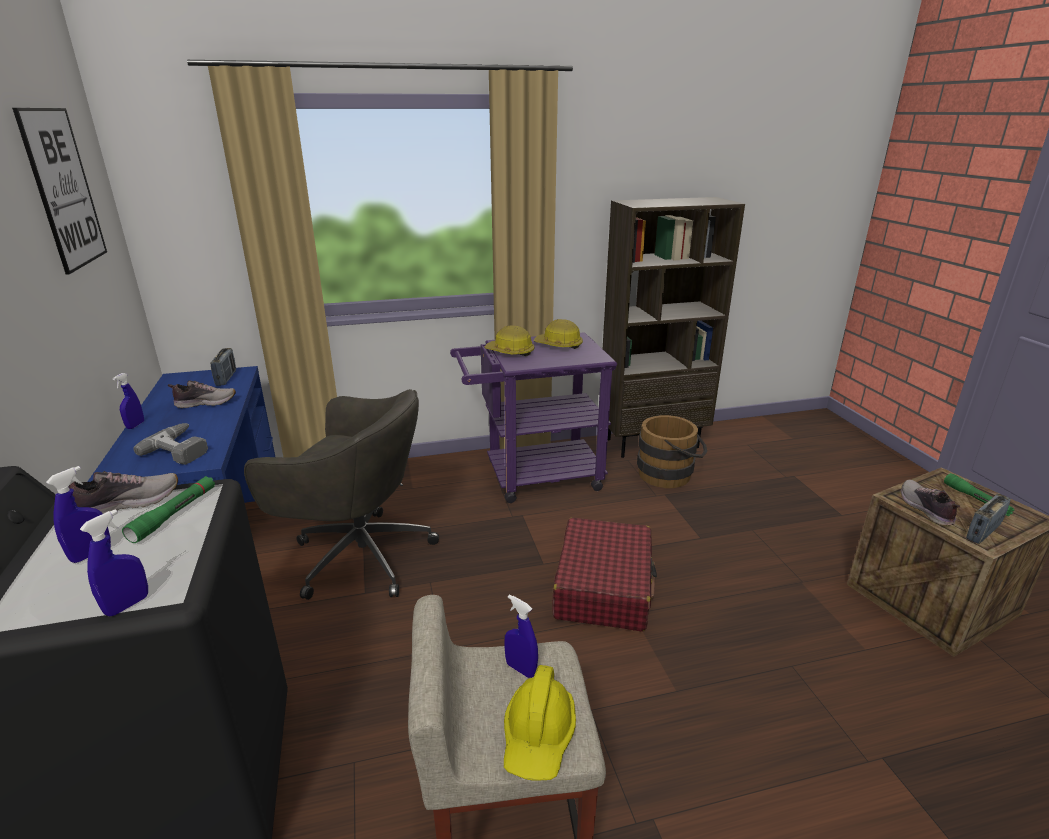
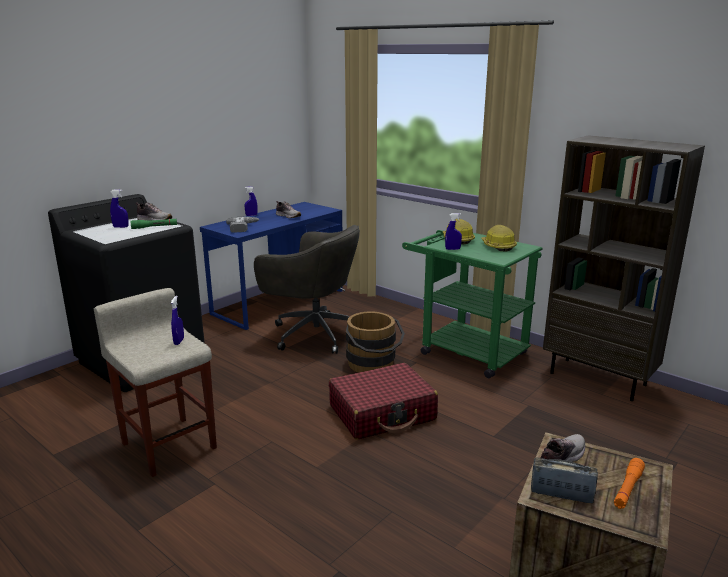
camera: 55 degrees right, 5 degrees down
picture [12,108,107,275] -> none
blue spray bottle [80,509,148,617] -> blue spray bottle moved to [445,213,462,250]
radio [210,348,236,386] -> none
grey office chair [244,389,439,600] -> grey office chair turned 45 degrees counterclockwise [254,225,360,354]
purple cart [450,332,617,503] -> green cart [402,230,542,378]
yellow hard hat [504,665,576,781] -> none
brown bucket [637,415,707,488] -> brown bucket moved to [346,312,405,373]
green flashlight [944,473,1014,516] -> orange flashlight [614,458,645,509]

